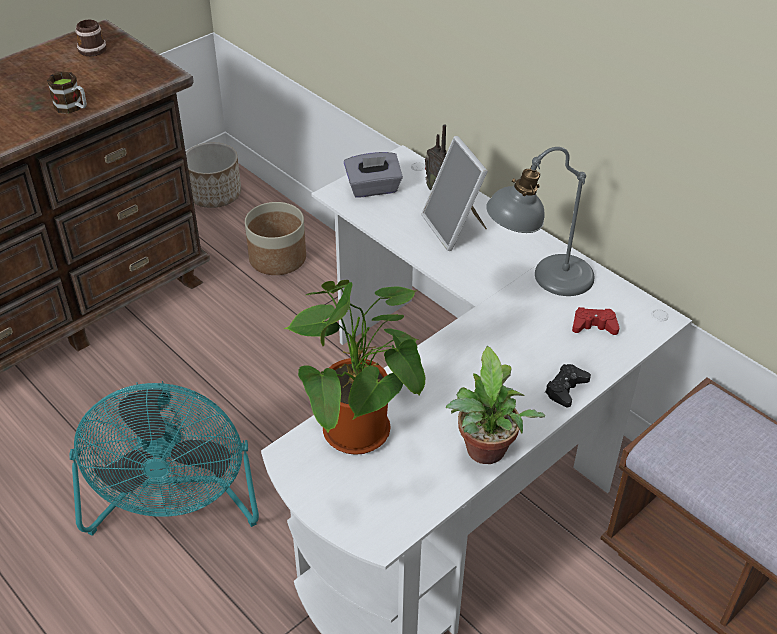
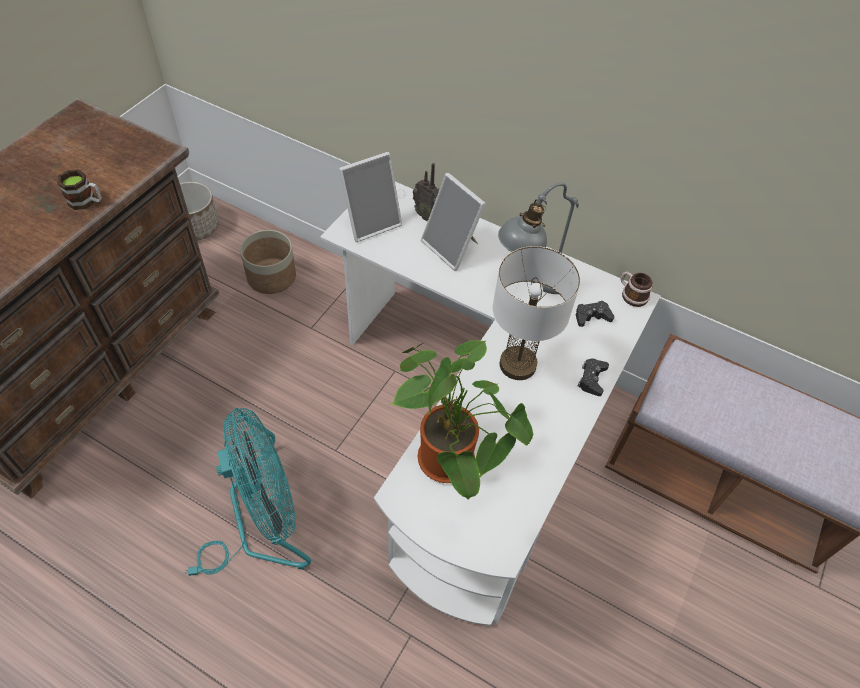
camera: 20 degrees left, 10 degrees up
turquoise fan [69,381,259,536] -> turquoise fan turned 90 degrees counterclockwise [185,408,311,576]
mug [75,20,106,56] -> mug moved to [620,271,653,307]
grey tissue box [344,152,403,198] -> picture frame [339,152,402,242]
potted plant [446,346,545,464] -> none
red game controller [572,307,619,335] -> black game controller [576,301,614,327]
none -> table lamp [493,246,580,380]

